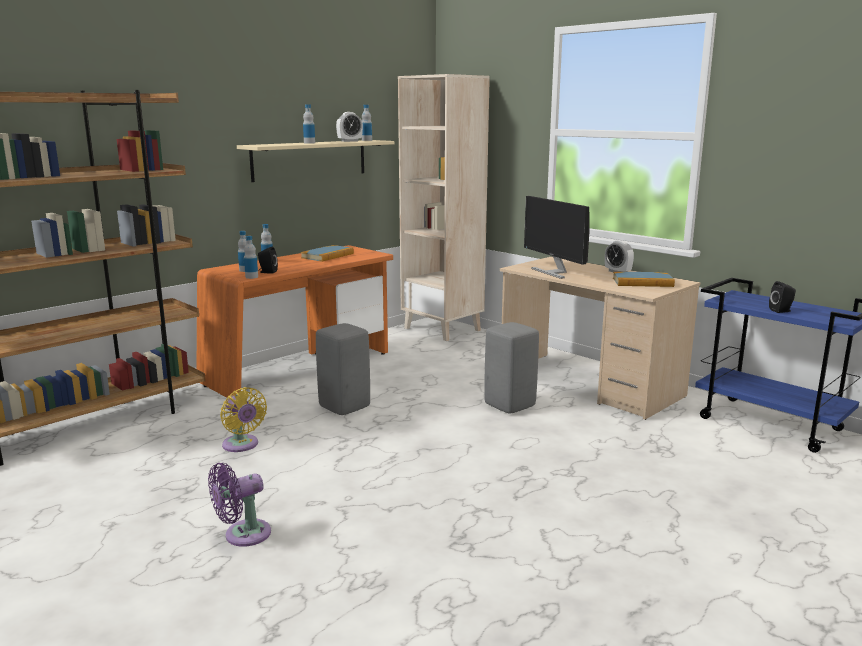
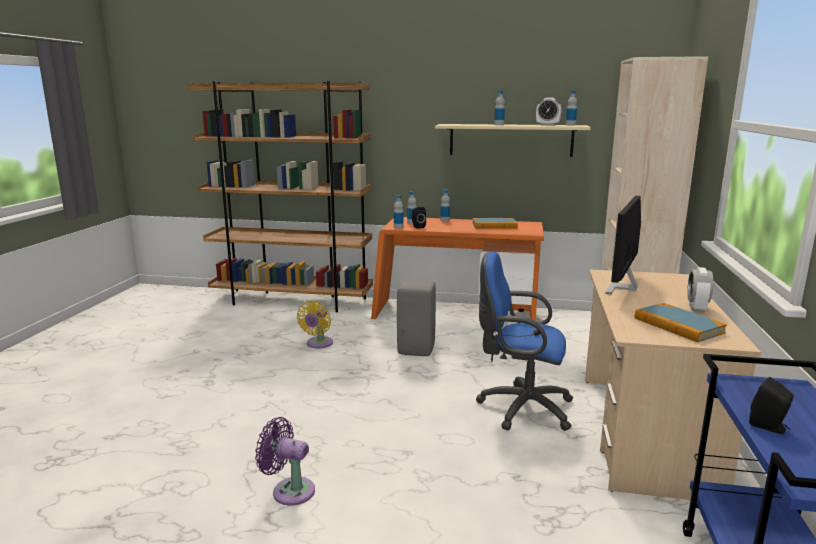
camera: 55 degrees right, 0 degrees up
purple fan [208,463,271,547] -> purple fan moved to [255,417,315,506]
grey stool [484,322,539,414] -> blue office chair [476,251,573,431]

